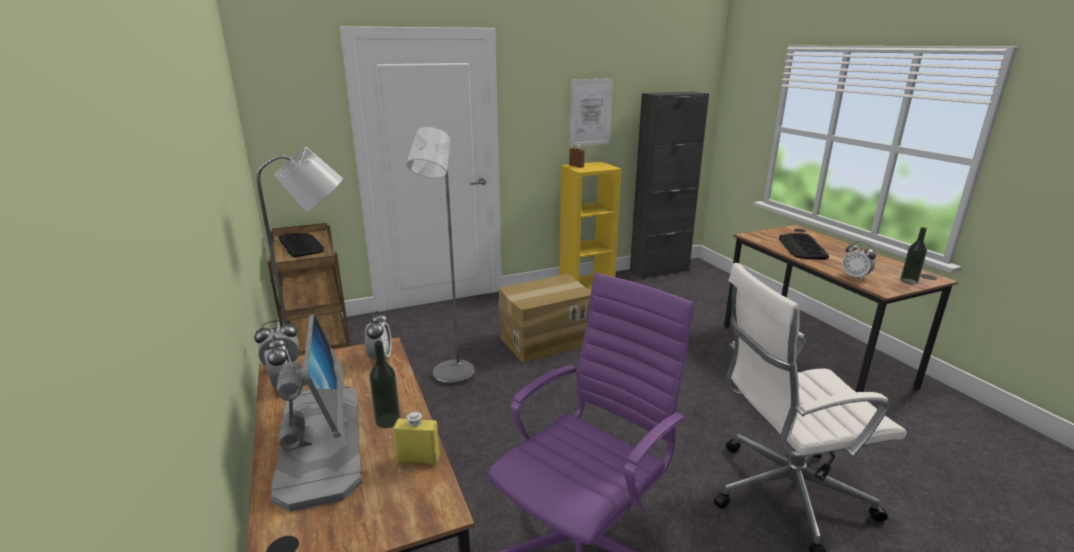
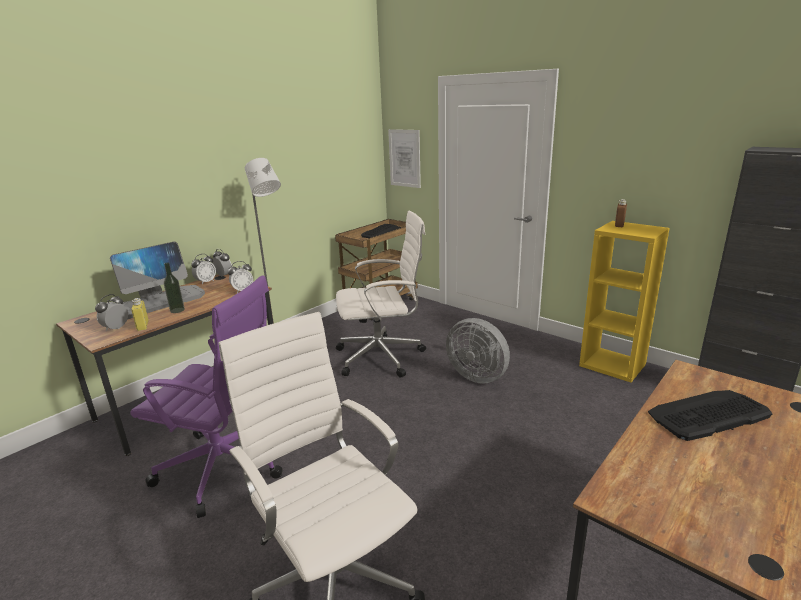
camera: 65 degrees right, 0 degrees up
grey floor lamp [406,127,475,386] -> white office chair [336,210,426,378]
cardboard box [498,274,591,362] -> grey fan [446,318,510,384]
picture [570,78,613,147] -> picture moved to [388,129,421,188]
alarm clock [842,241,876,280] -> alarm clock moved to [95,294,128,331]
bottle [900,227,927,285] -> none

